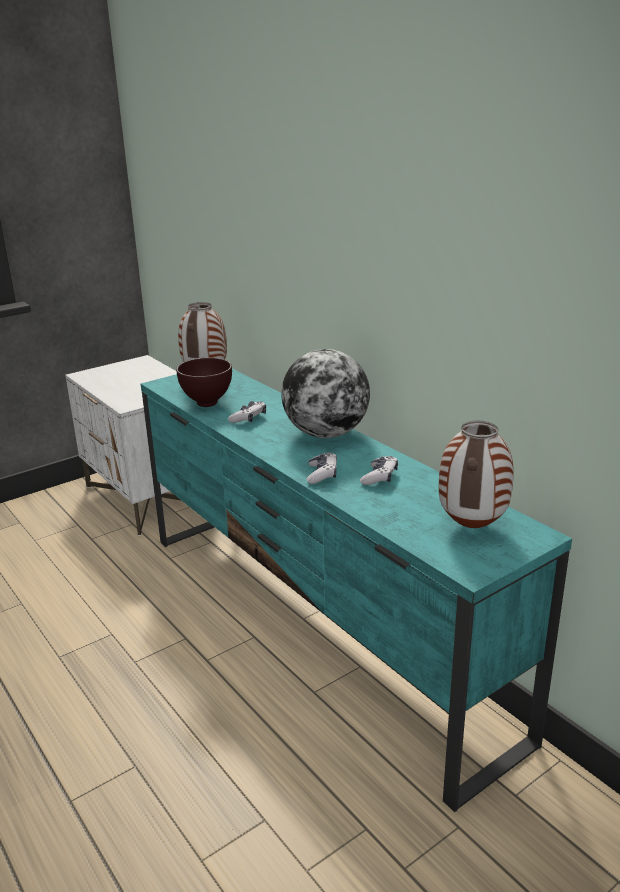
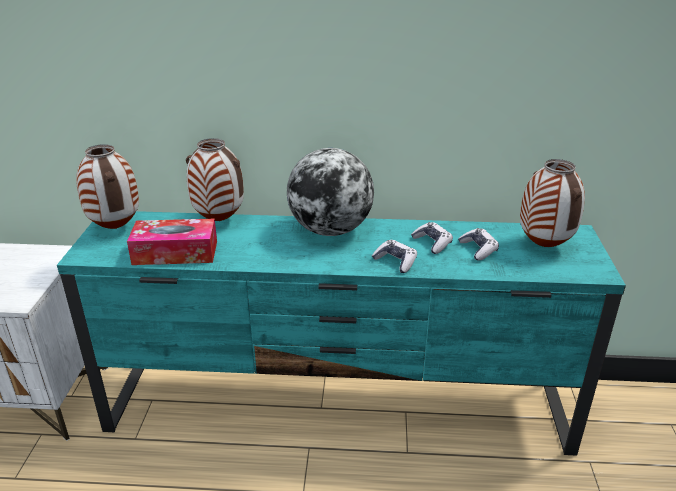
camera: 50 degrees left, 5 degrees up
brown bowl [176,358,232,407] -> tissue box [127,218,217,265]
game controller [228,401,266,423] -> game controller moved to [458,228,499,261]
none -> vase [186,138,244,221]

